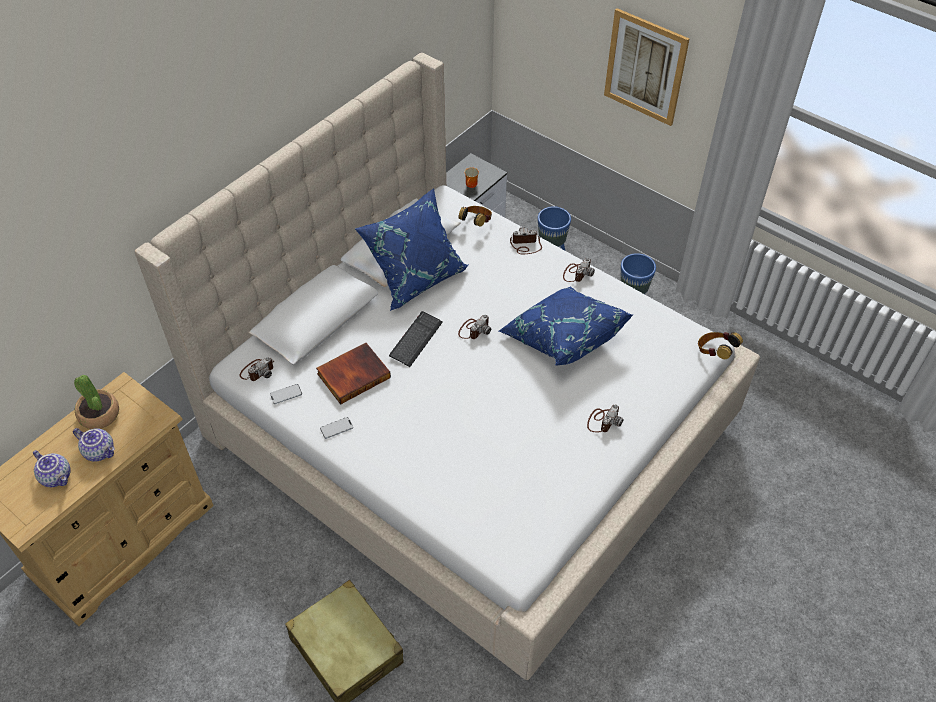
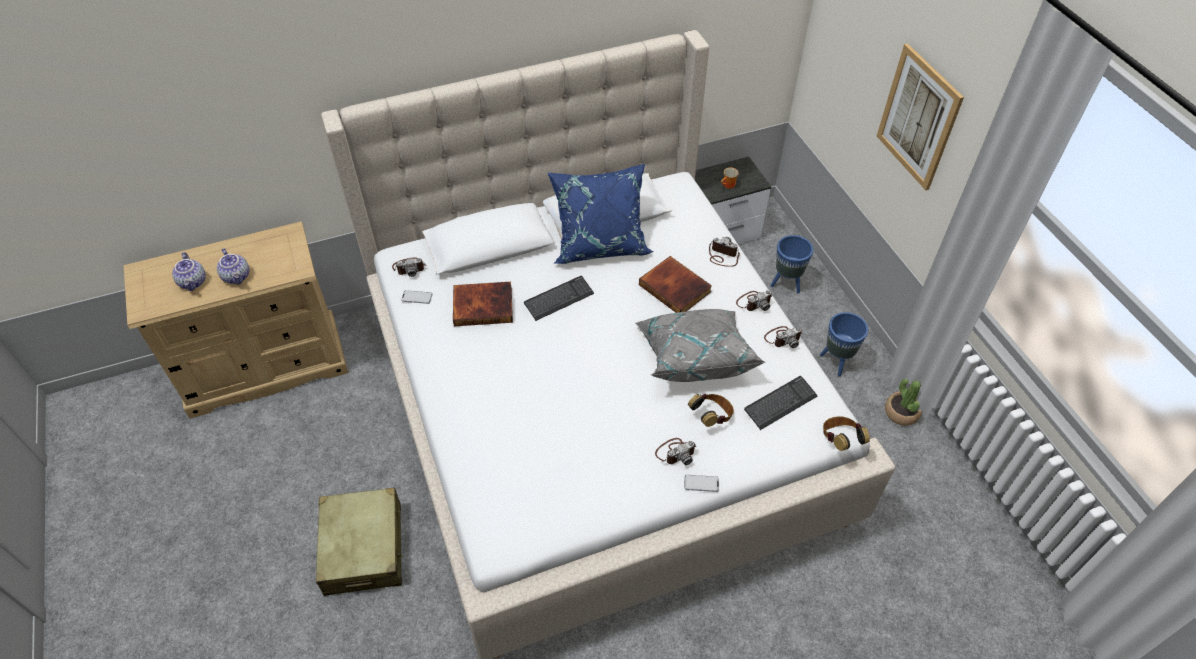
camera: 30 degrees right, 0 degrees up
potted plant [74,375,119,429] -> potted plant moved to [885,379,922,426]
phone [320,417,353,439] -> phone moved to [685,475,719,492]
headphones [458,206,492,227] -> headphones moved to [688,394,734,427]
camera [458,315,491,339] -> camera moved to [764,326,802,348]
blue pillow [498,286,634,365] -> grey pillow [635,309,765,382]
none -> book [639,256,712,313]
none -> keyboard [744,376,817,430]

